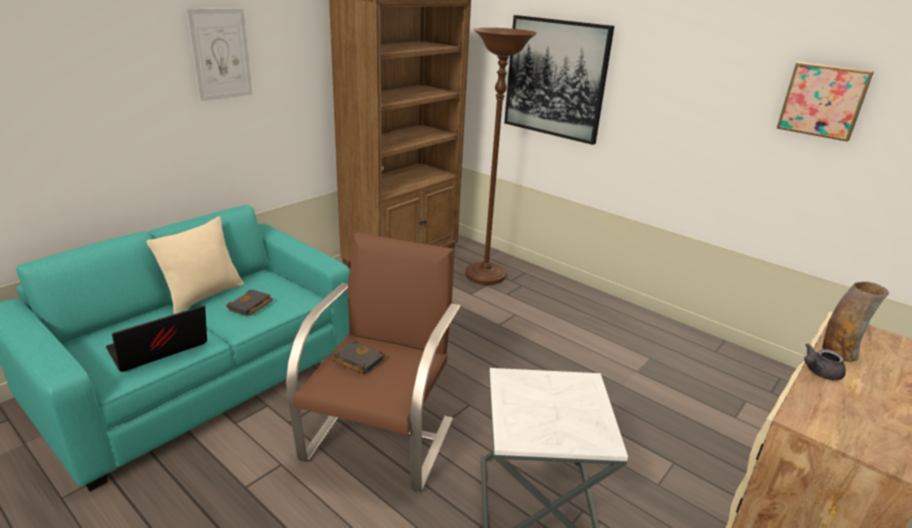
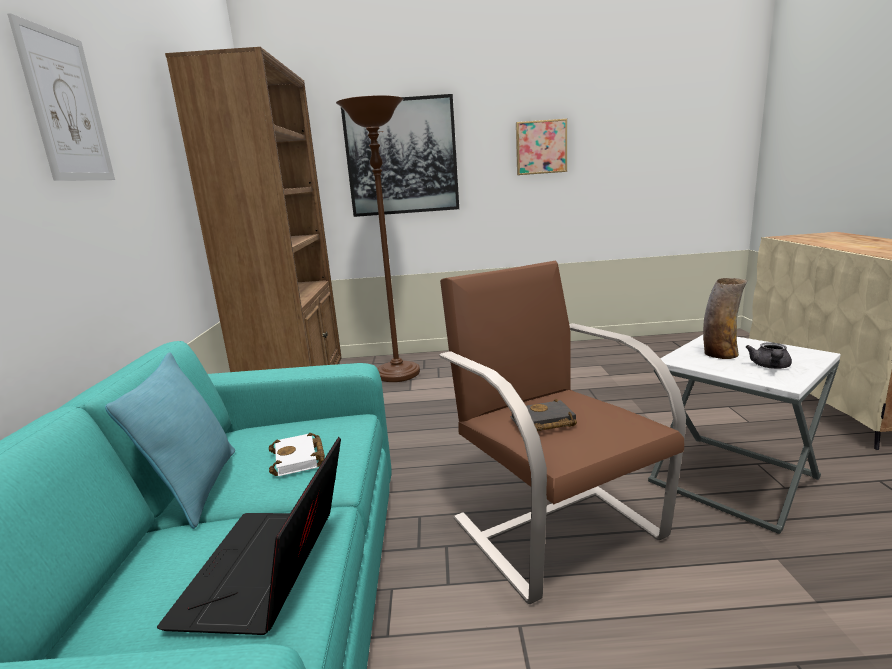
camera: 40 degrees left, 10 degrees down
beige pillow [147,216,244,314] -> turquoise pillow [105,352,235,529]
black book [226,289,273,316] -> white book [269,433,325,476]
picture [777,62,874,142] -> picture moved to [516,119,567,175]
grey teapot [804,343,846,380] -> grey teapot moved to [746,342,792,369]
vase [822,282,889,362] -> vase moved to [703,278,747,359]

